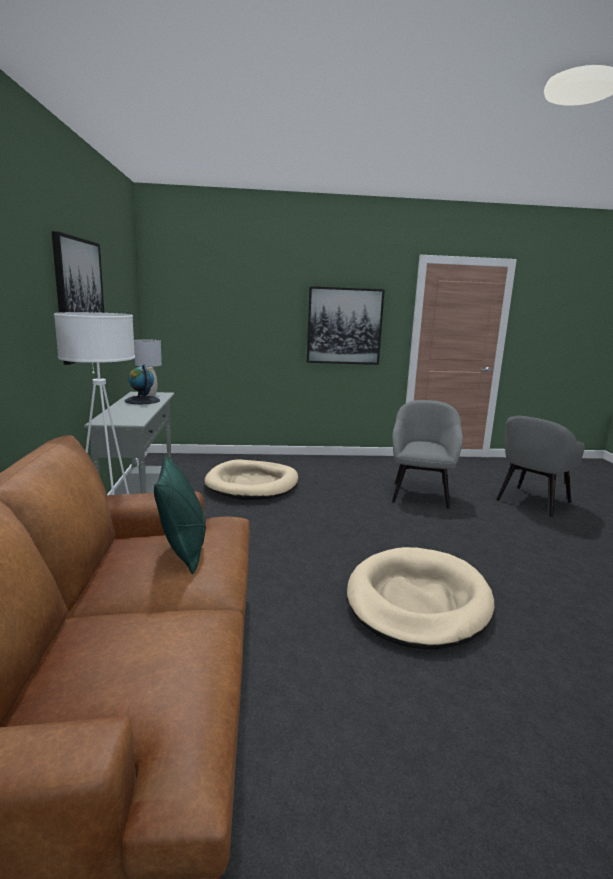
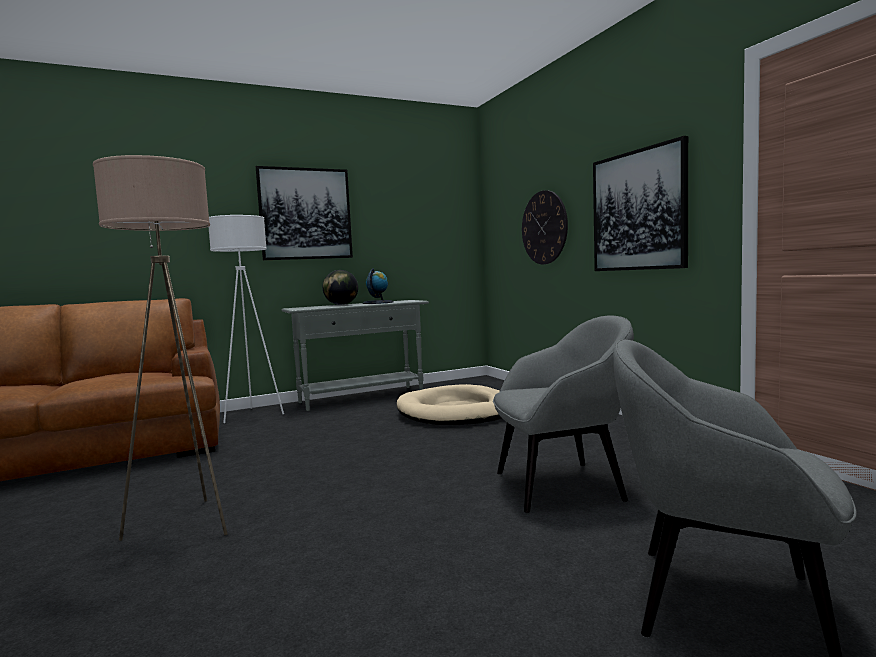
camera: 70 degrees right, 10 degrees down
grey table lamp [134,339,162,395] -> none
green pillow [154,455,206,574] -> none
beige dog bed [347,547,494,649] -> beige floor lamp [93,155,228,541]
none -> globe [323,270,358,305]
none -> wall clock [522,190,568,264]

